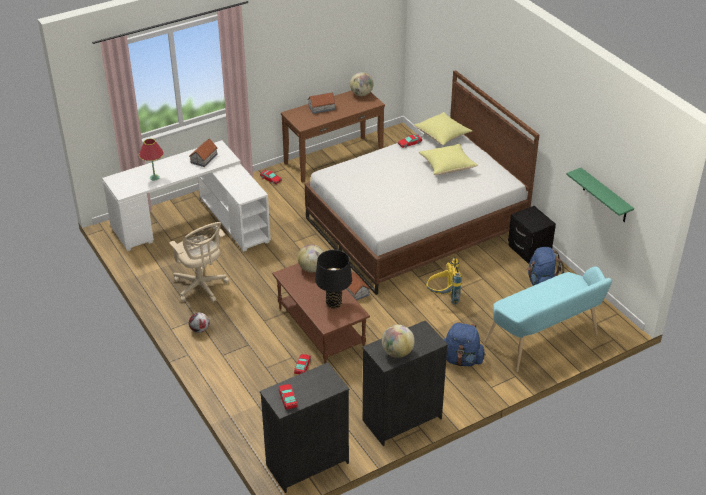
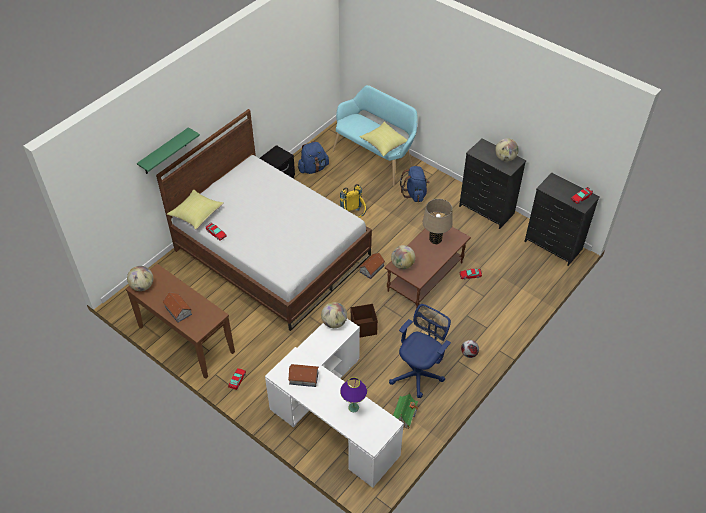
camera: 110 degrees left, 10 degrees up
red table lamp [139,139,164,181] -> purple table lamp [340,377,367,412]
beige office chair [169,222,229,302] -> blue office chair [389,304,451,398]
black table lamp [315,250,352,309] -> beige table lamp [423,199,453,244]
yellow pillow [419,144,478,175] -> yellow pillow moved to [359,122,407,157]
green shelf [566,168,634,222] -> green shelf moved to [137,127,200,174]
none -> globe [321,302,347,328]
none -> brown storage box [351,304,378,337]
none -> toy house [393,392,418,429]

